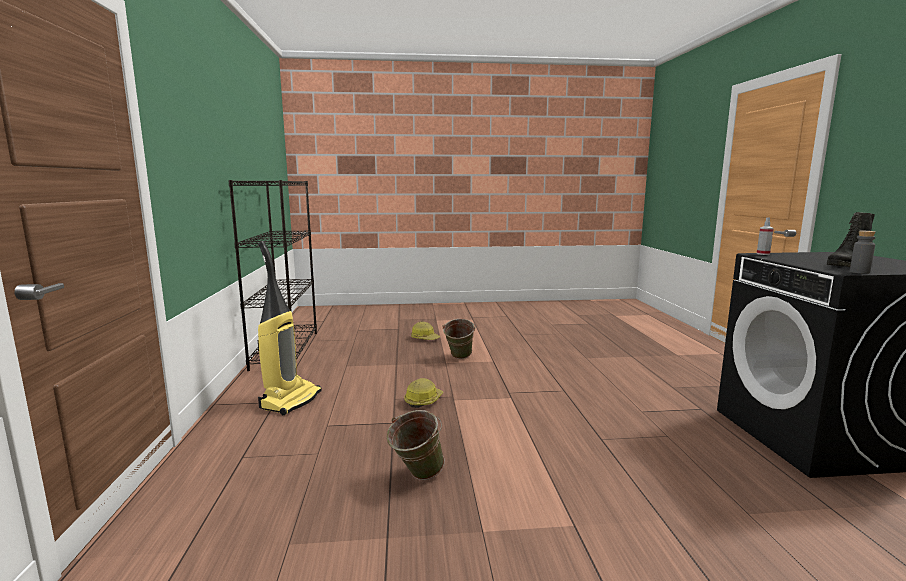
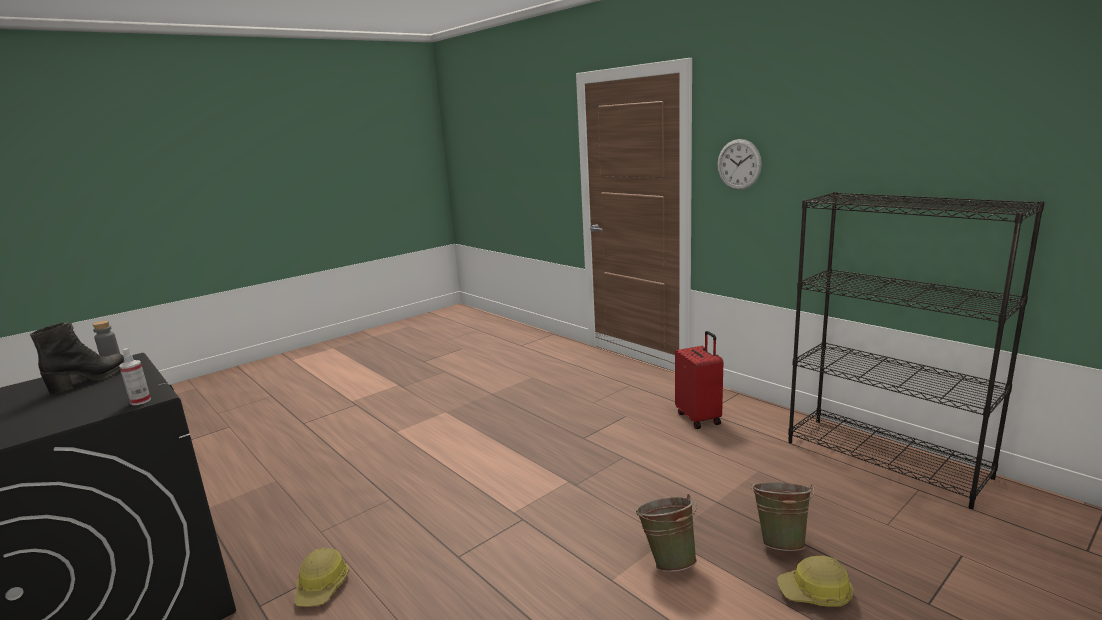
camera: 145 degrees right, 5 degrees up
vacuum cleaner [258,241,322,415] -> red suitcase [675,331,723,429]
green bucket [387,410,445,480] -> green bucket moved to [750,482,815,551]
hard hat [404,378,443,408] -> hard hat moved to [294,547,349,607]
none -> wall clock [717,139,762,190]

